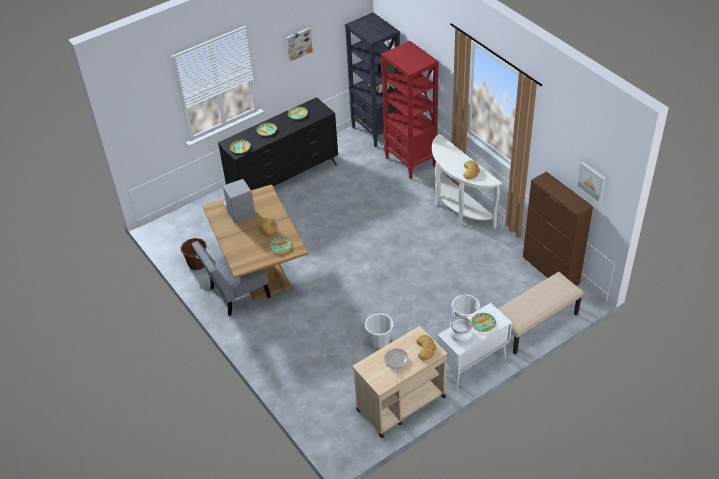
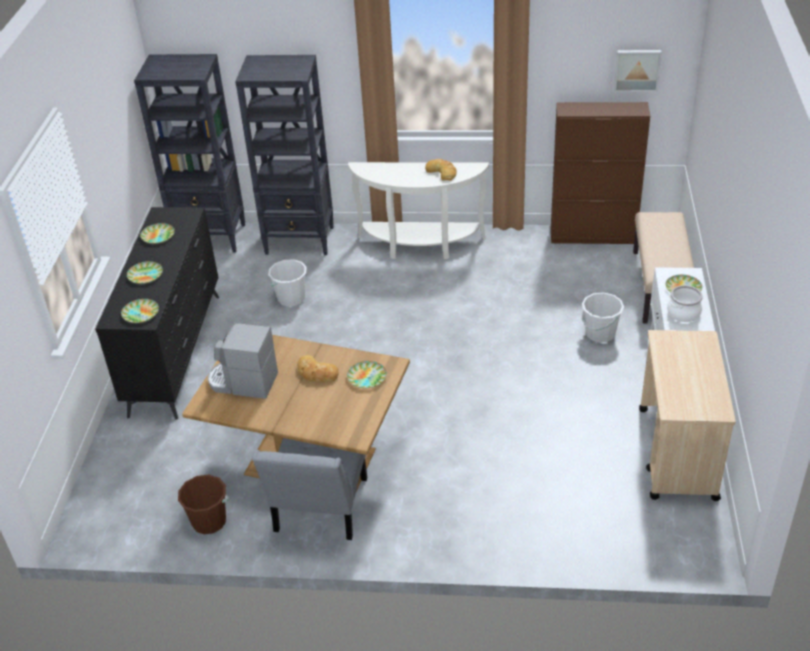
camera: 50 degrees left, 5 degrees down
picture [286,28,313,61] -> none
white bucket [364,313,394,348] -> white bucket moved to [268,259,307,306]
red bookcase [381,41,439,180] -> black bookcase [235,55,334,255]
frying pan [384,349,409,378] -> none
bread [417,335,436,361] -> none

